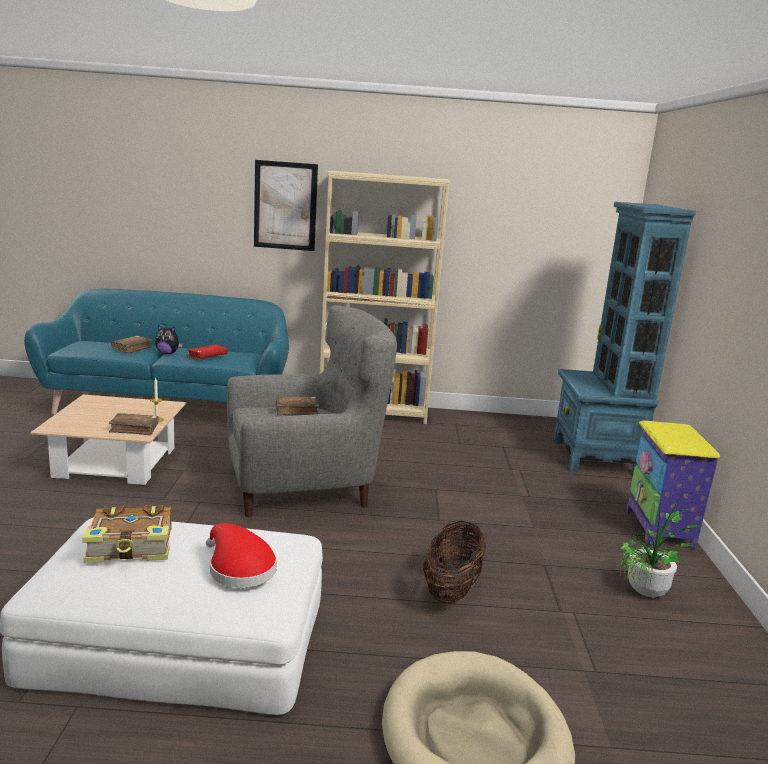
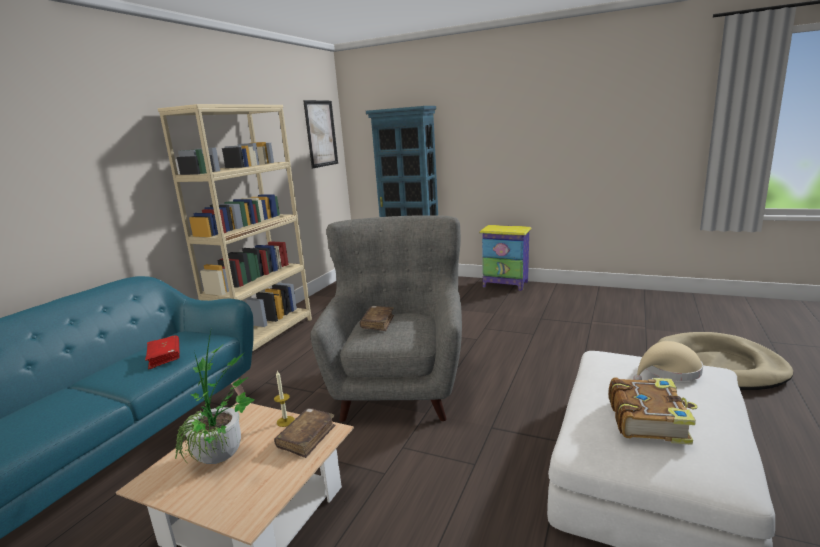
camera: 65 degrees left, 0 degrees up
brown book [111,336,152,354] -> none
plush toy [155,325,183,354] -> none
red hat [206,523,277,588] -> beige hat [633,341,703,381]
picture [254,160,318,251] -> picture moved to [303,100,338,168]
basket [423,521,486,604] -> none
potted plant [616,490,703,598] -> potted plant moved to [175,332,255,464]

